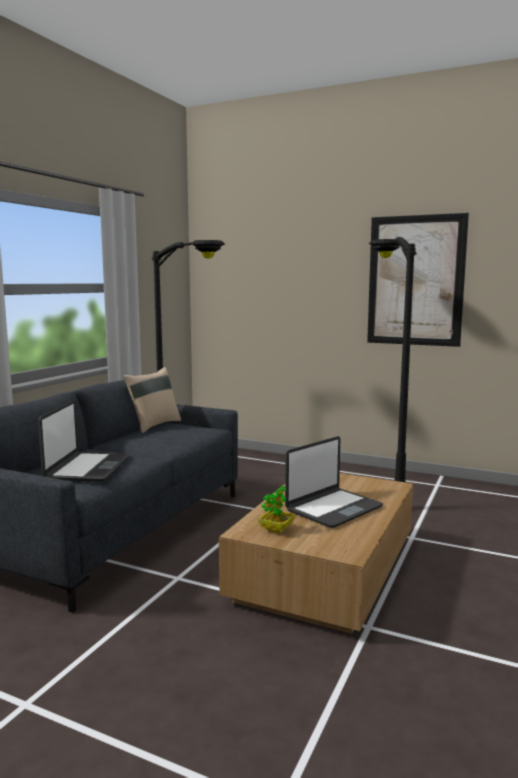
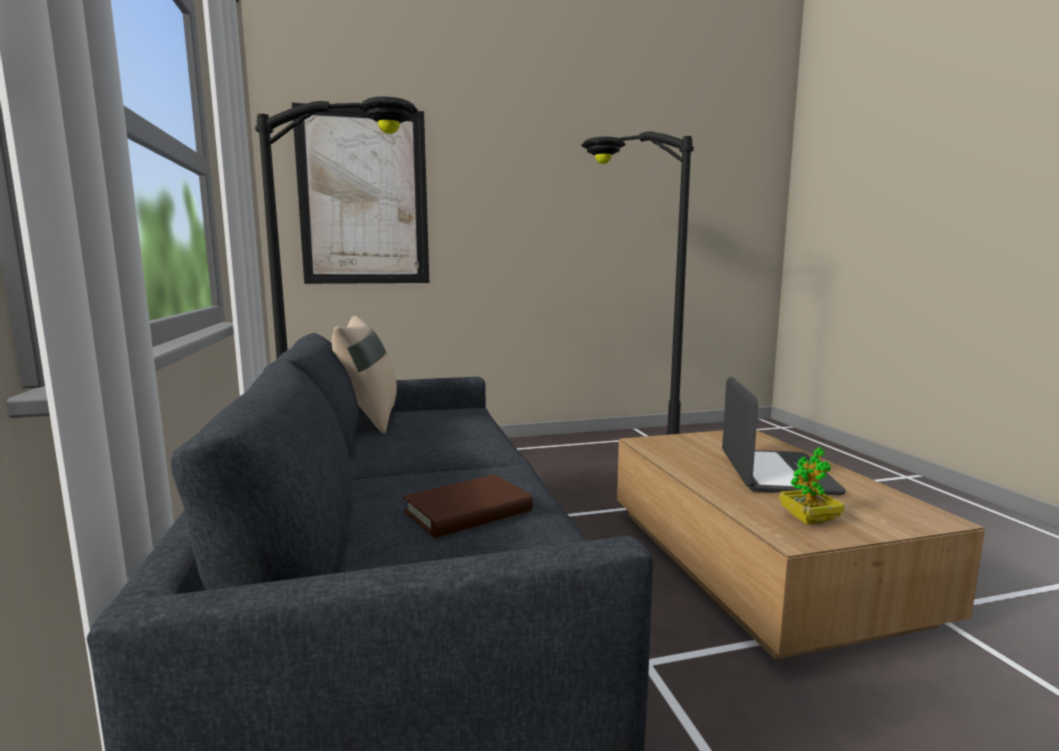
camera: 40 degrees left, 0 degrees up
laptop [38,401,130,482] -> brown book [403,474,533,538]
picture [367,213,469,347] -> picture moved to [291,102,429,284]

